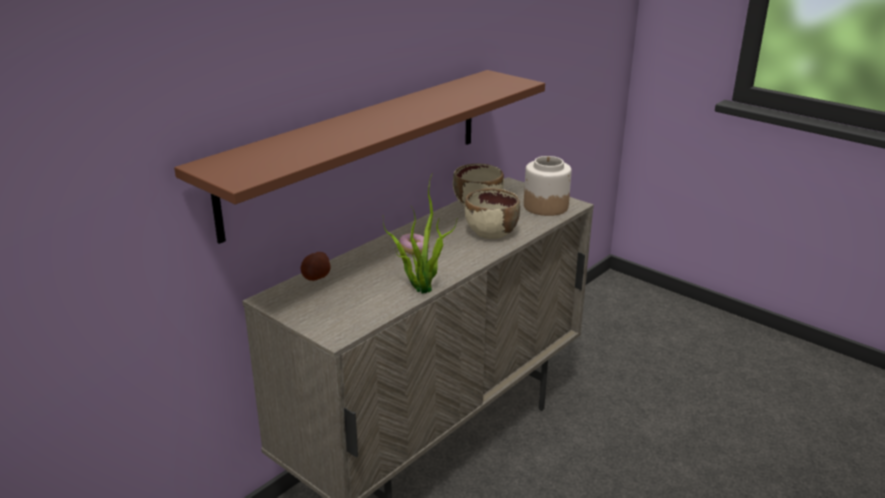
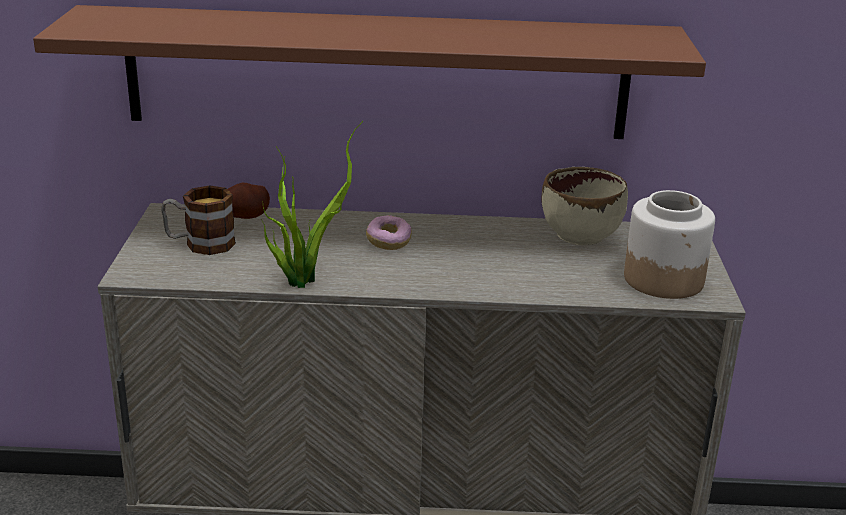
camera: 50 degrees right, 0 degrees up
beige bowl [465,188,520,239] -> none
none -> mug [161,185,236,255]

